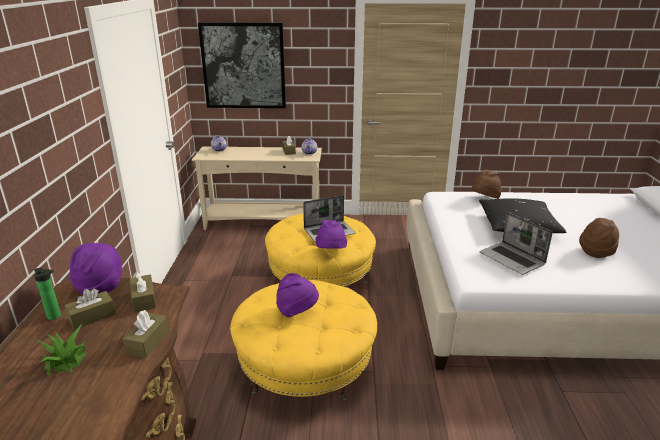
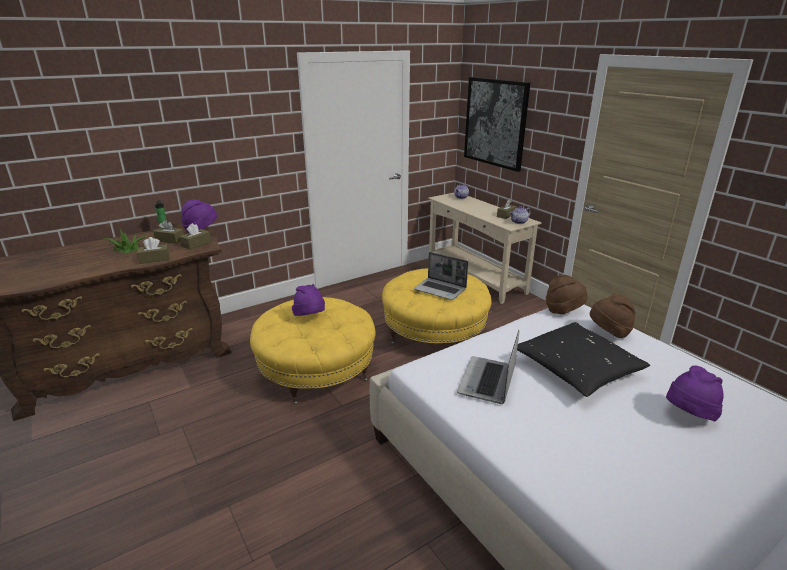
camera: 55 degrees right, 0 degrees up
purple hat [315,220,347,249] -> purple hat moved to [666,366,724,421]
brown hat [579,218,619,258] -> brown hat moved to [546,275,587,314]

